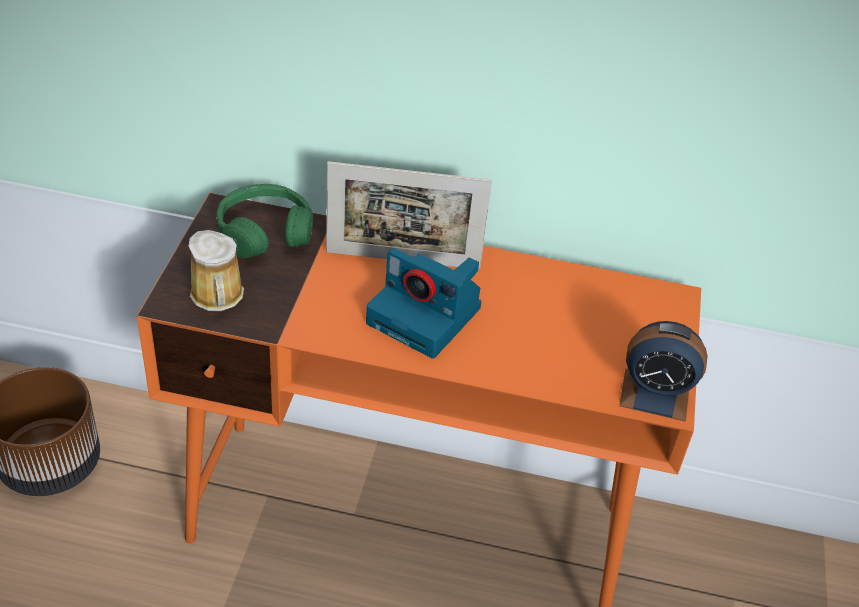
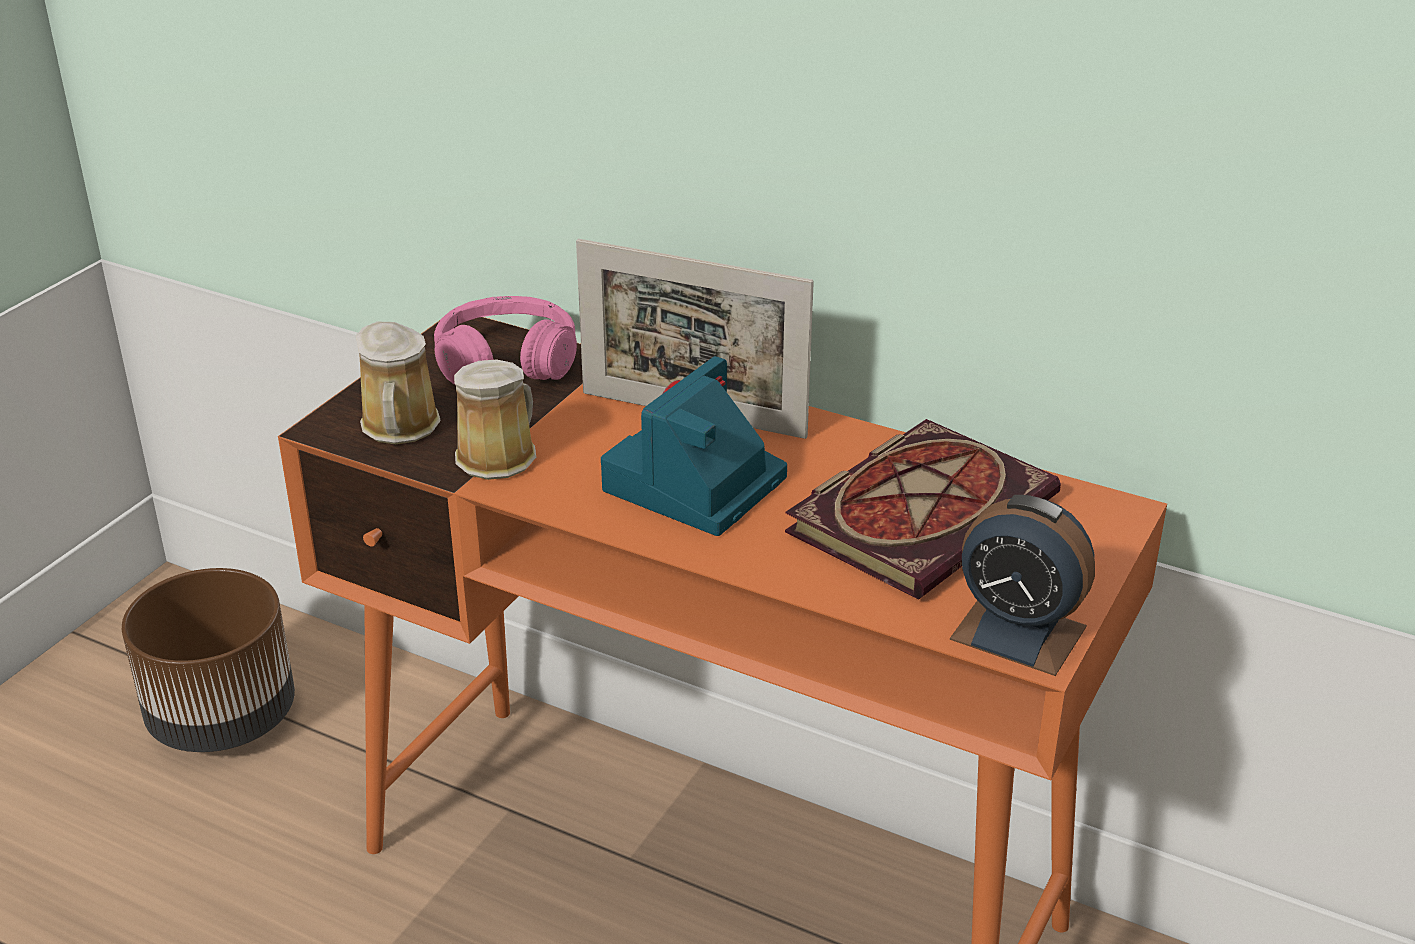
camera: 20 degrees right, 10 degrees down
green headphones [216,184,313,258] -> pink headphones [434,296,577,385]
camera [366,248,481,359] -> camera turned 75 degrees clockwise [601,356,787,536]
none -> mug [454,359,536,480]
none -> book [785,419,1061,599]

